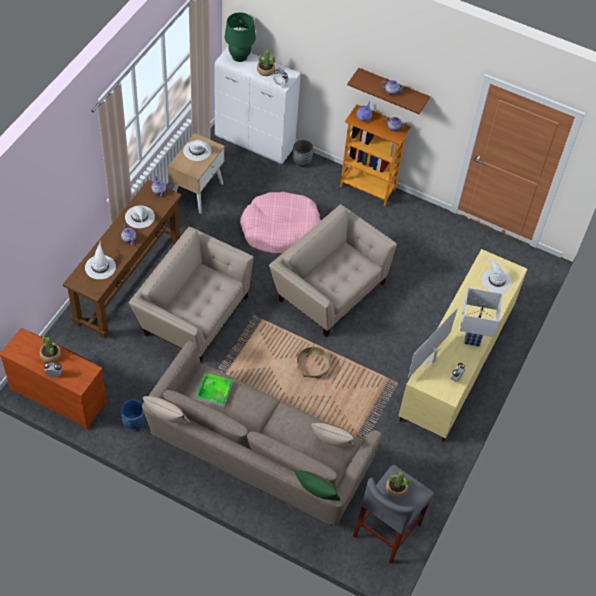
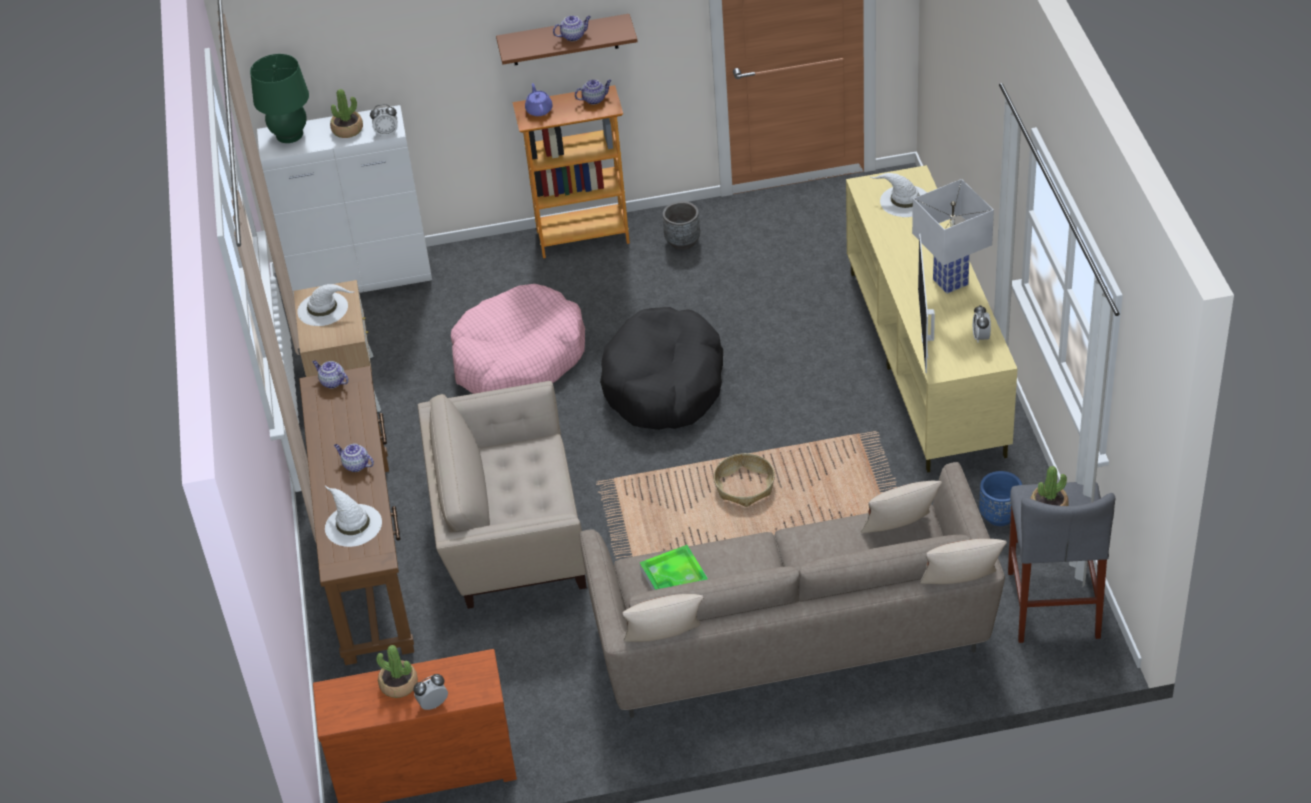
camera: 30 degrees left, 10 degrees down
blue planter [120,399,146,429] -> blue planter moved to [979,471,1022,526]
white hat [125,205,155,228] -> none
beige armchair [269,204,397,337] -> black dog bed [600,307,723,430]
grey planter [292,140,314,167] -> grey planter moved to [663,201,700,250]
green pillow [295,471,340,501] -> beige pillow [920,539,1007,584]

